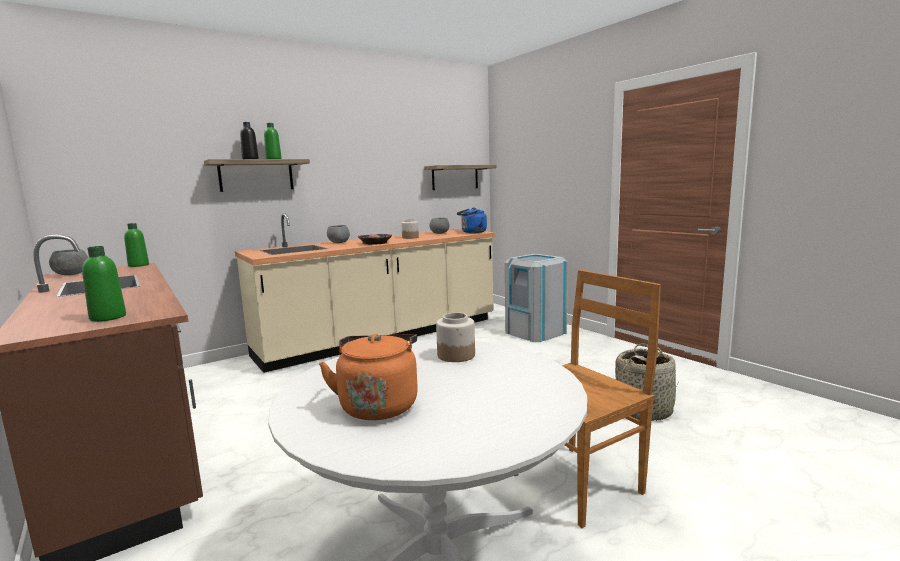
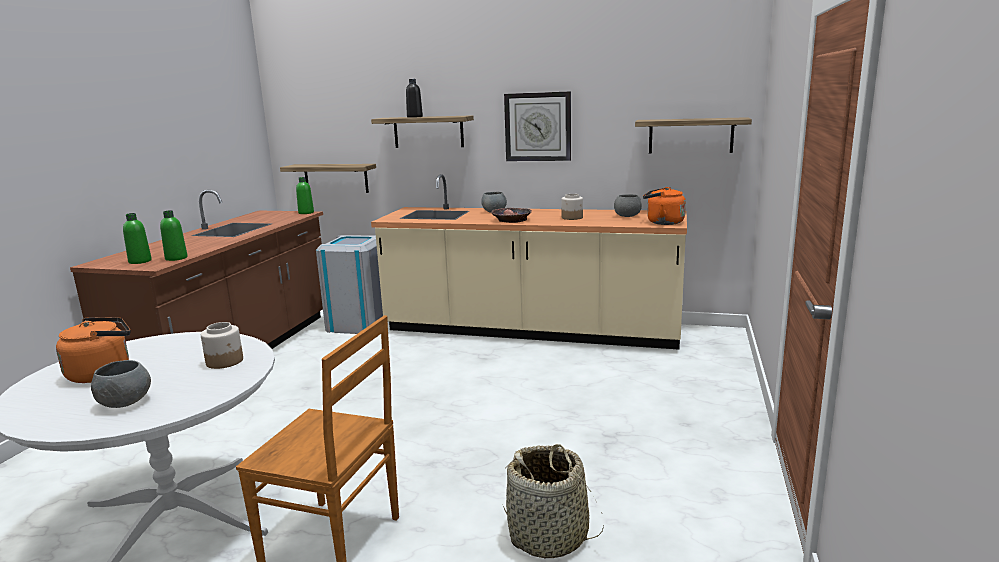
camera: 50 degrees right, 5 degrees up
grey bowl [49,249,88,275] -> grey bowl moved to [91,360,151,408]
green bottle [264,123,282,159] -> green bottle moved to [160,210,188,261]
blue kettle [457,208,487,233] -> orange kettle [643,187,686,225]
grey trash can [505,254,568,342] -> grey trash can moved to [316,235,389,334]
none -> shelf [280,164,376,193]
none -> wall clock [504,91,571,161]

